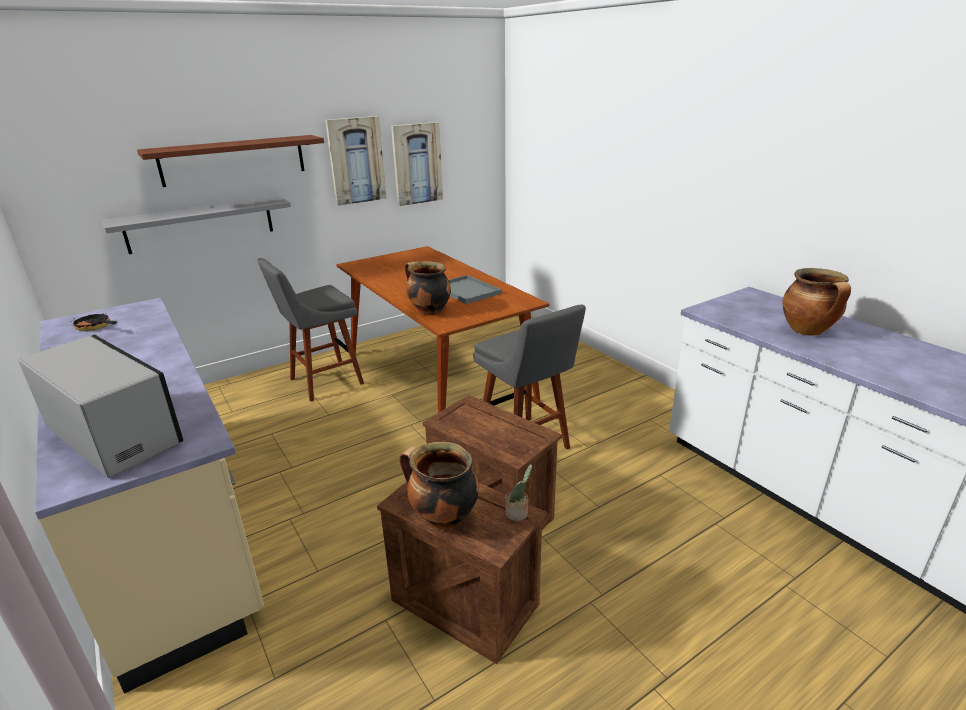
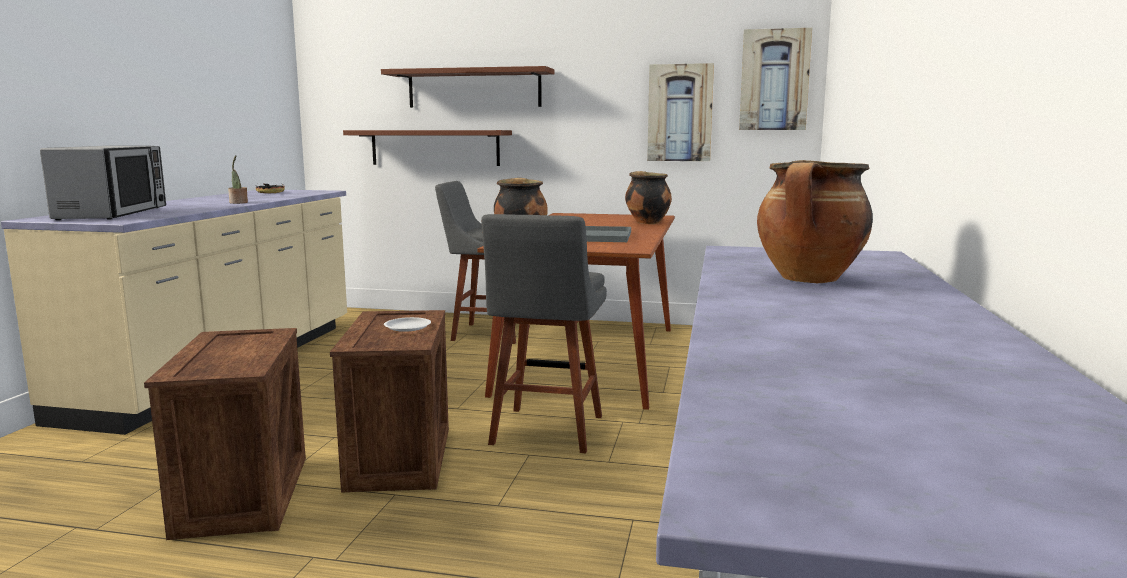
camera: 45 degrees right, 15 degrees down
grey shelf [102,196,291,254] -> brown shelf [343,130,512,166]
picture [325,116,387,206] -> picture moved to [739,28,812,130]
cooking pot [399,442,479,529] -> cooking pot moved to [625,171,672,224]
potted plant [505,464,532,521] -> potted plant moved to [228,155,248,204]
none -> white plate [384,317,431,332]

